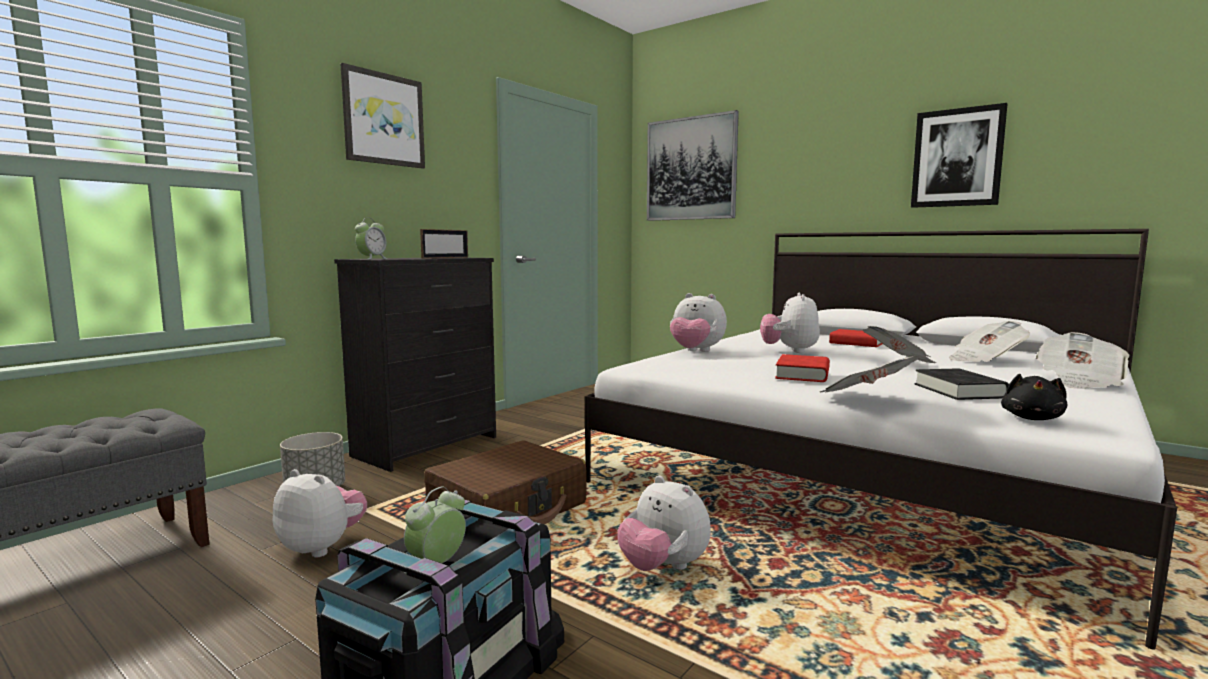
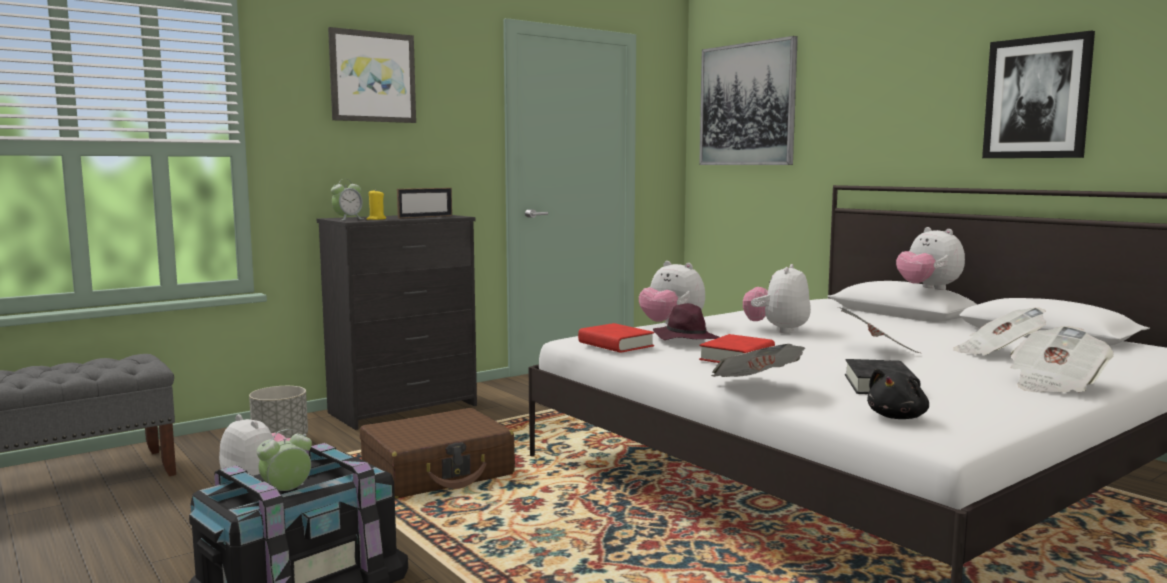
camera: 15 degrees right, 0 degrees up
plush toy [617,476,711,571] -> plush toy moved to [896,227,965,290]
red book [829,329,882,347] -> red book moved to [578,323,654,353]
none -> yellow candle [367,189,386,220]
none -> purple hat [653,303,719,340]

